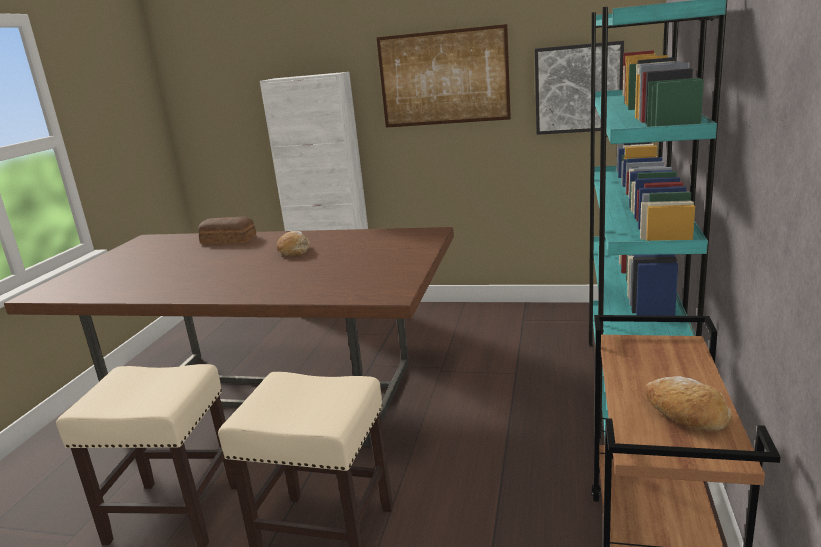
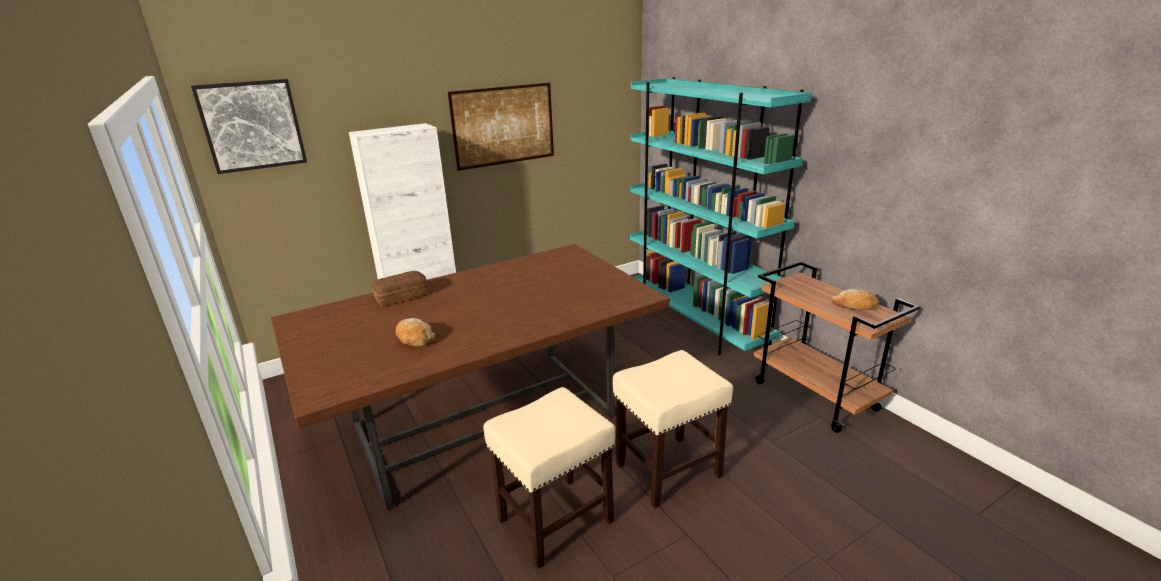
camera: 45 degrees left, 5 degrees up
bread [277,231,310,256] -> bread moved to [396,318,435,346]
picture [535,41,624,135] -> picture moved to [191,79,307,174]

